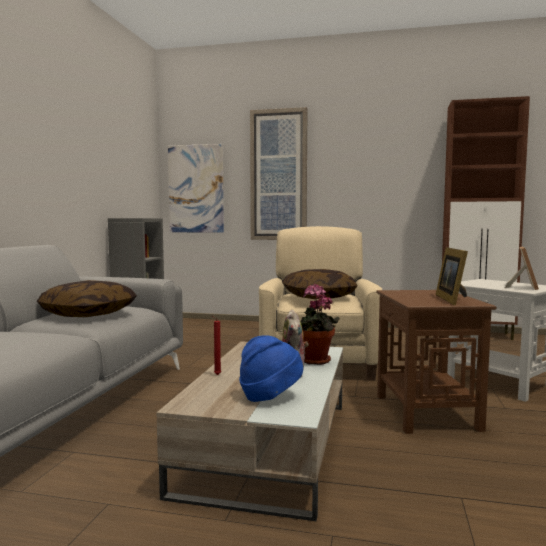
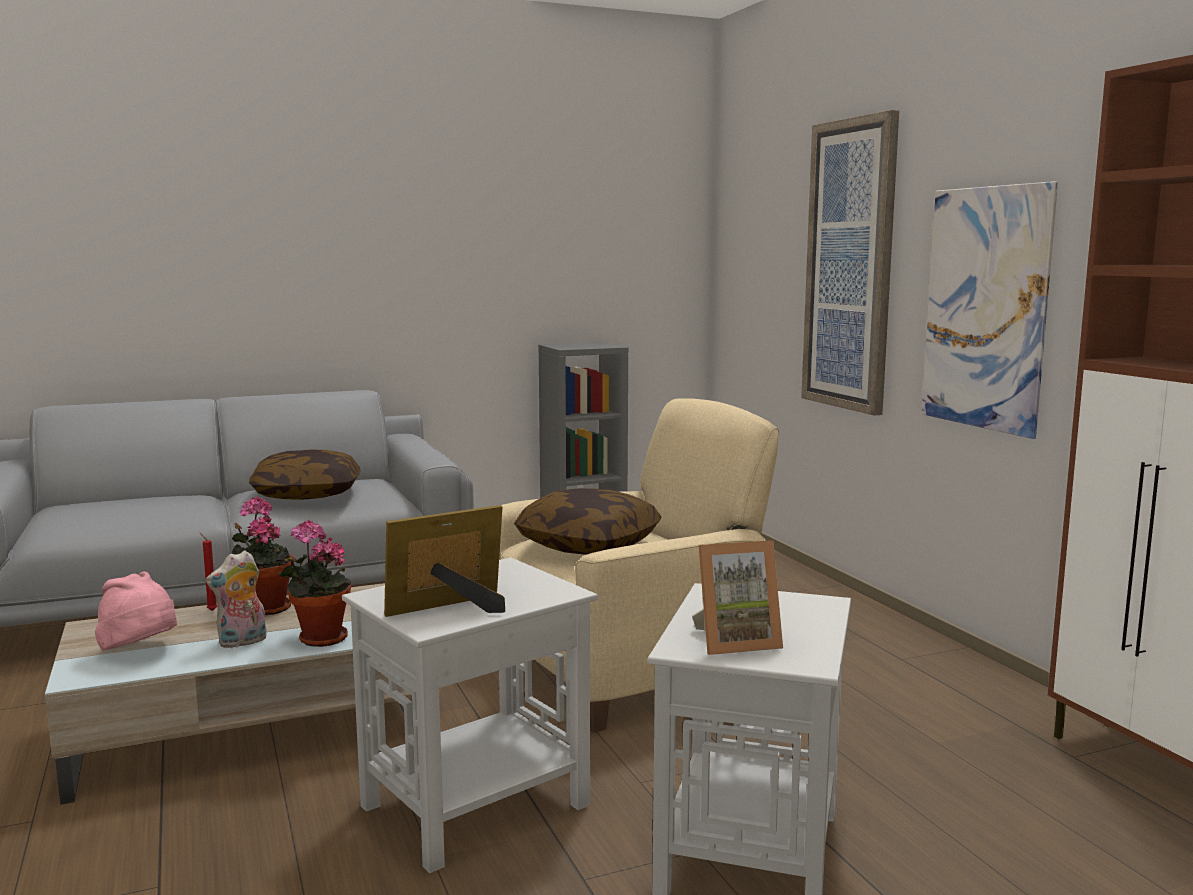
camera: 55 degrees right, 5 degrees up
picture [168,144,224,233] -> picture moved to [922,181,1058,439]
blue hat [239,335,303,402] -> pink hat [95,572,177,651]
brown side table [376,290,496,434] -> white side table [342,557,598,873]
none -> potted plant [232,497,294,615]

